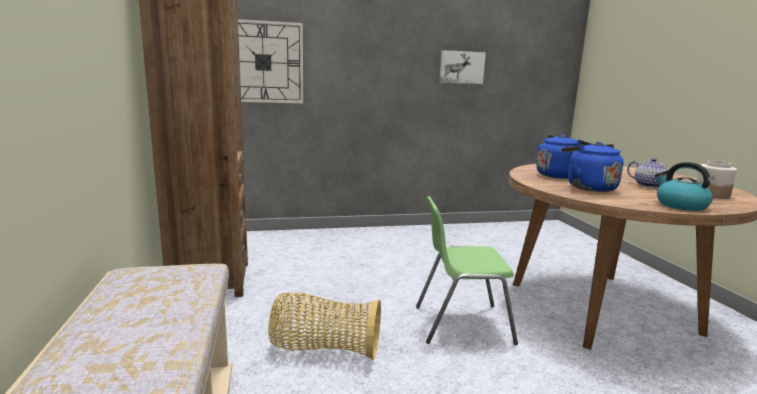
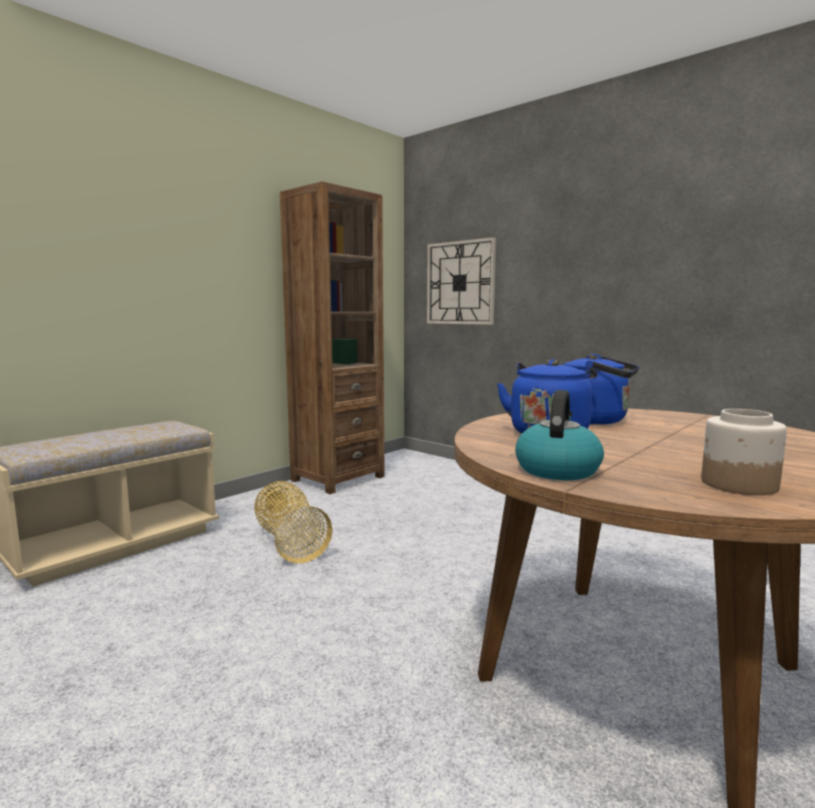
camera: 55 degrees right, 5 degrees down
green chair [416,196,518,345] -> none
picture [439,50,486,84] -> none
teapot [627,158,679,188] -> none

